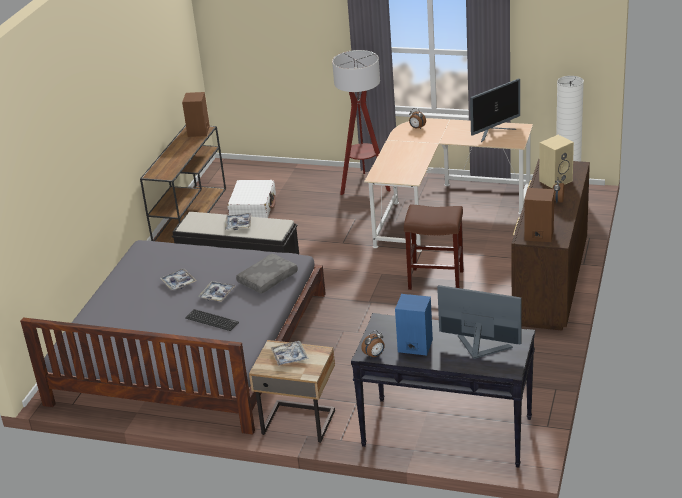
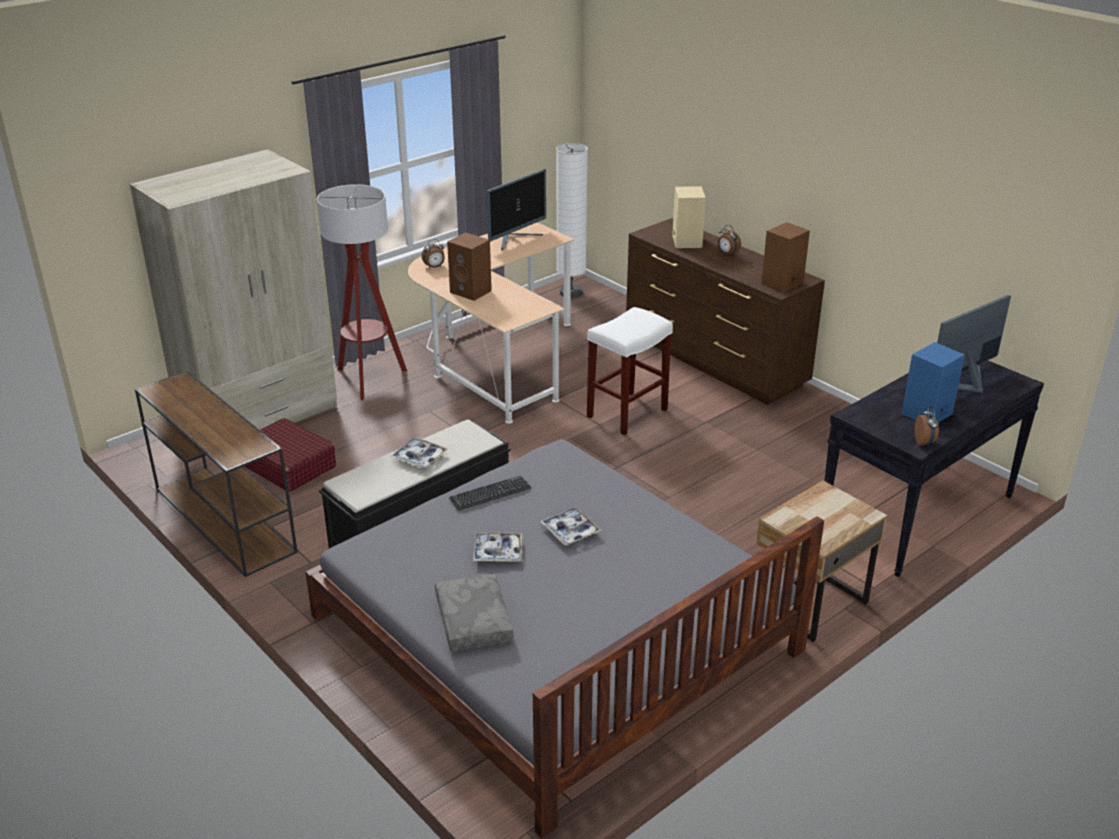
camera: 60 degrees left, 0 degrees up
brown speaker [182,92,210,137] -> brown speaker moved to [447,232,492,301]
keyboard [185,309,239,331] -> keyboard moved to [449,476,531,510]
white suitcase [227,180,276,218] -> red suitcase [244,418,336,492]
grey pillow [236,254,298,294] -> grey pillow moved to [435,574,514,651]
tray [271,341,309,366] -> none
brown stool [404,204,464,290] -> white stool [587,307,673,435]
monitor [470,78,520,142] -> monitor turned 45 degrees clockwise [486,169,546,251]
none -> beige wardrobe [129,149,337,430]

